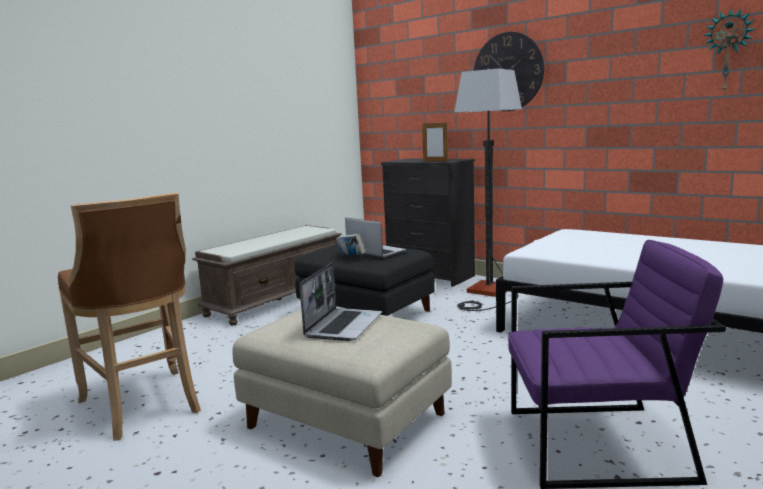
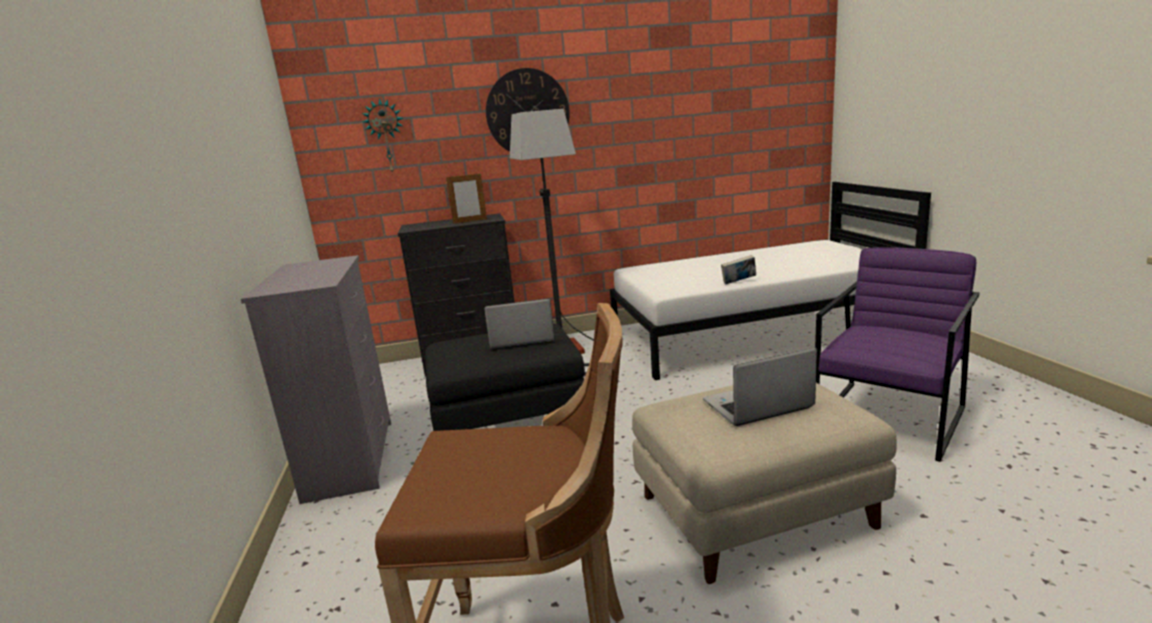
camera: 50 degrees left, 5 degrees up
brown bench [192,225,342,325] -> grey dresser [241,255,391,504]
laptop [300,263,382,341] -> laptop turned 75 degrees counterclockwise [703,348,817,426]
book [336,234,365,256] -> book moved to [721,255,756,284]
wall clock [704,8,756,92] -> wall clock moved to [362,98,403,174]

